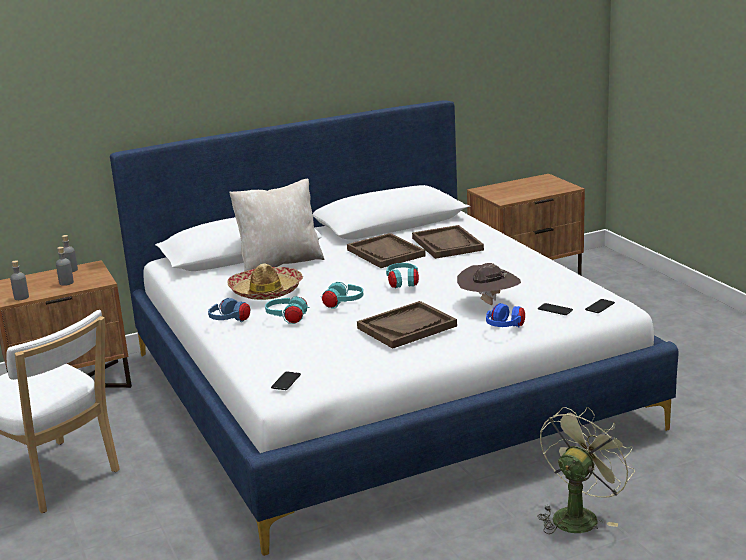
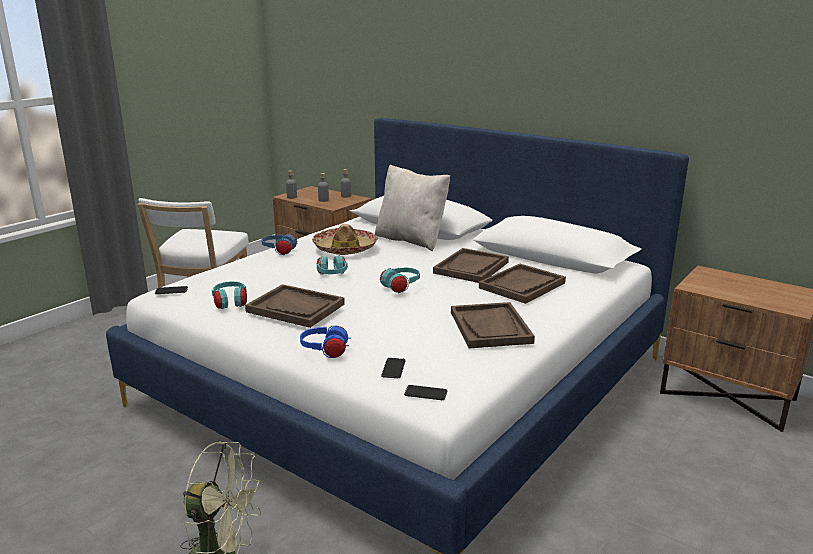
camera: 60 degrees right, 0 degrees up
turquoise headphones [265,296,309,324] -> turquoise headphones moved to [212,281,247,309]
brown hat [457,263,521,305] -> none
none -> brown tray [451,302,535,348]

